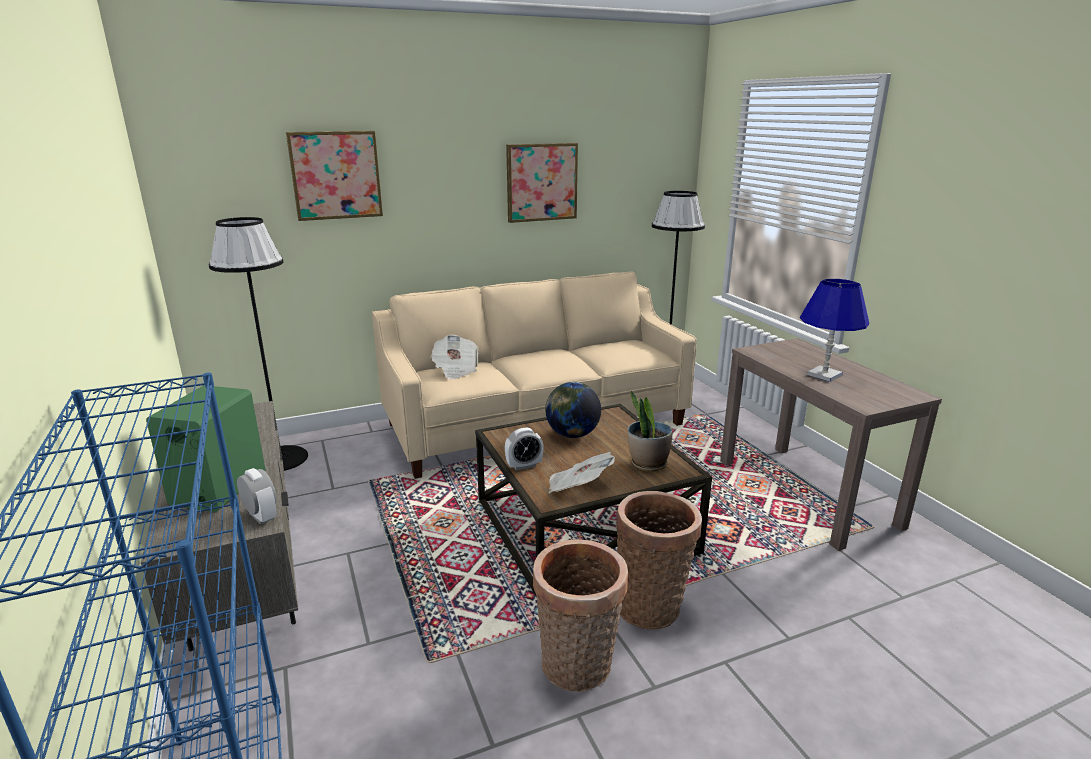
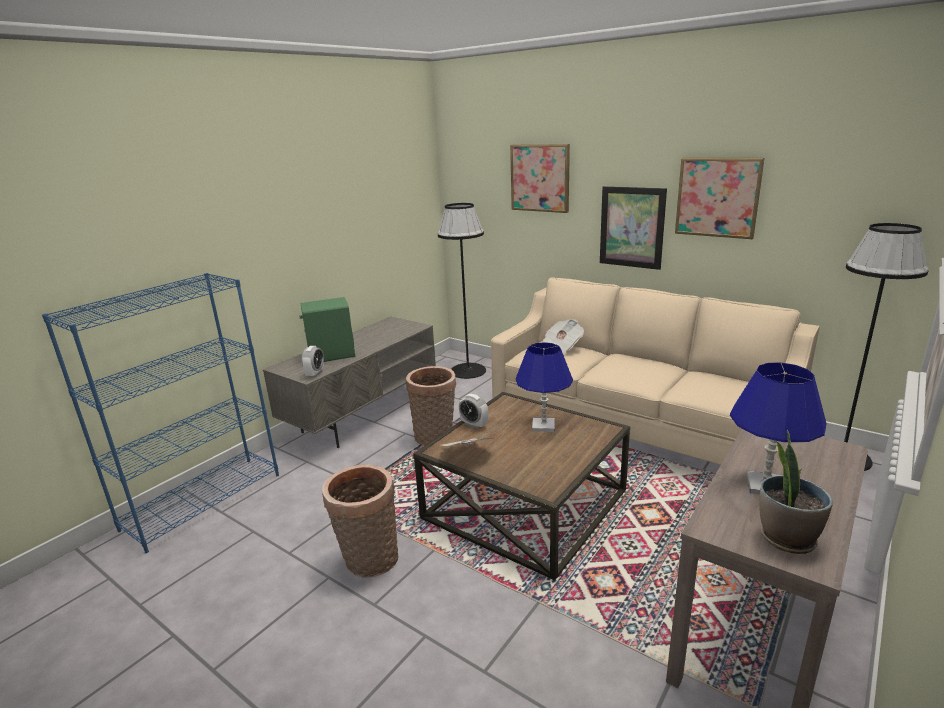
camera: 60 degrees right, 0 degrees up
globe [545,382,601,438] -> blue table lamp [515,342,573,432]
basket [616,491,702,630] -> basket moved to [406,366,456,445]
potted plant [628,390,673,472] -> potted plant moved to [759,430,833,554]
none -> picture [600,186,667,270]

